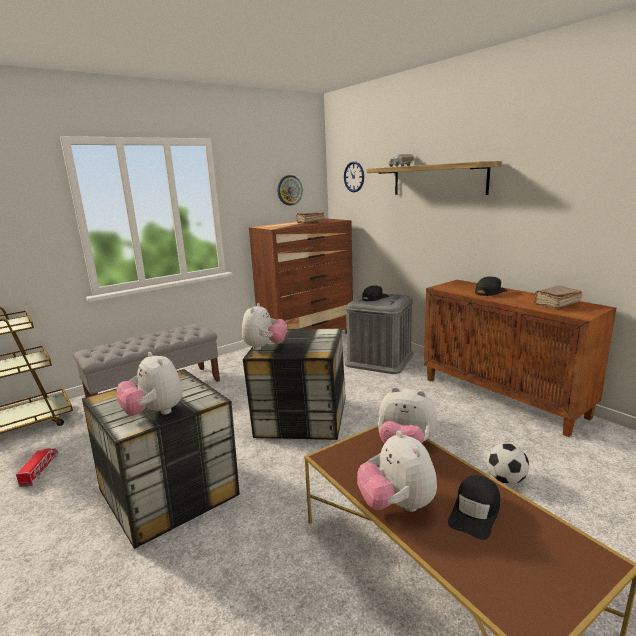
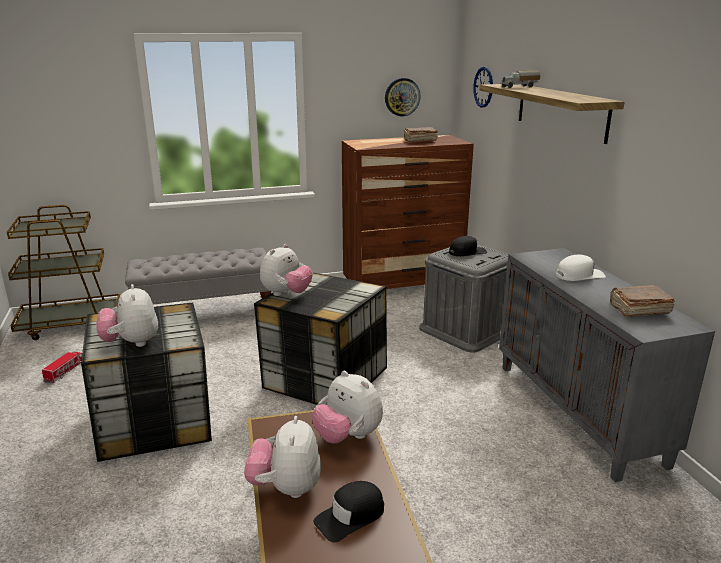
camera: 20 degrees right, 5 degrees up
brown cabinet [424,280,616,437] -> grey cabinet [499,248,715,482]
black cap [475,277,508,296] -> white cap [556,254,606,281]
football [486,443,529,484] -> none

